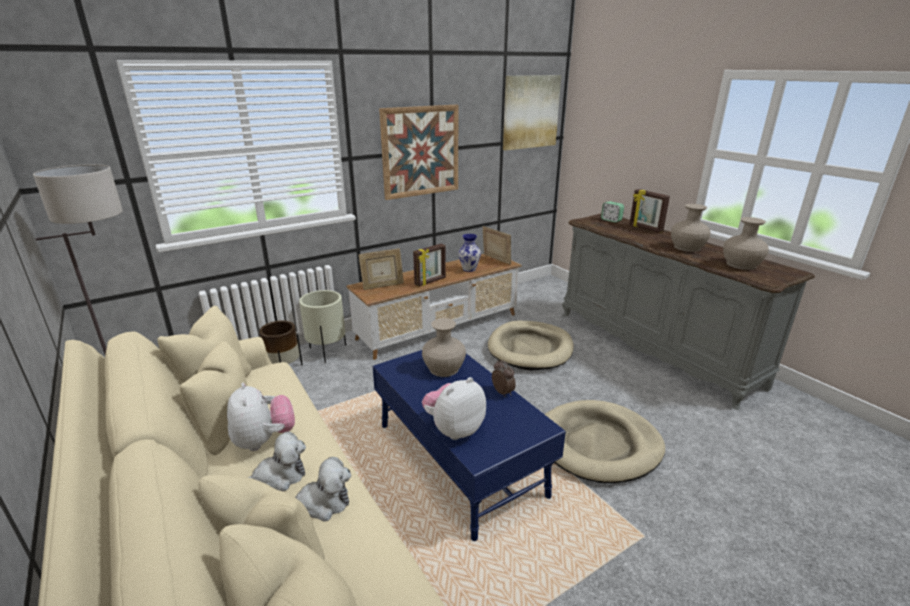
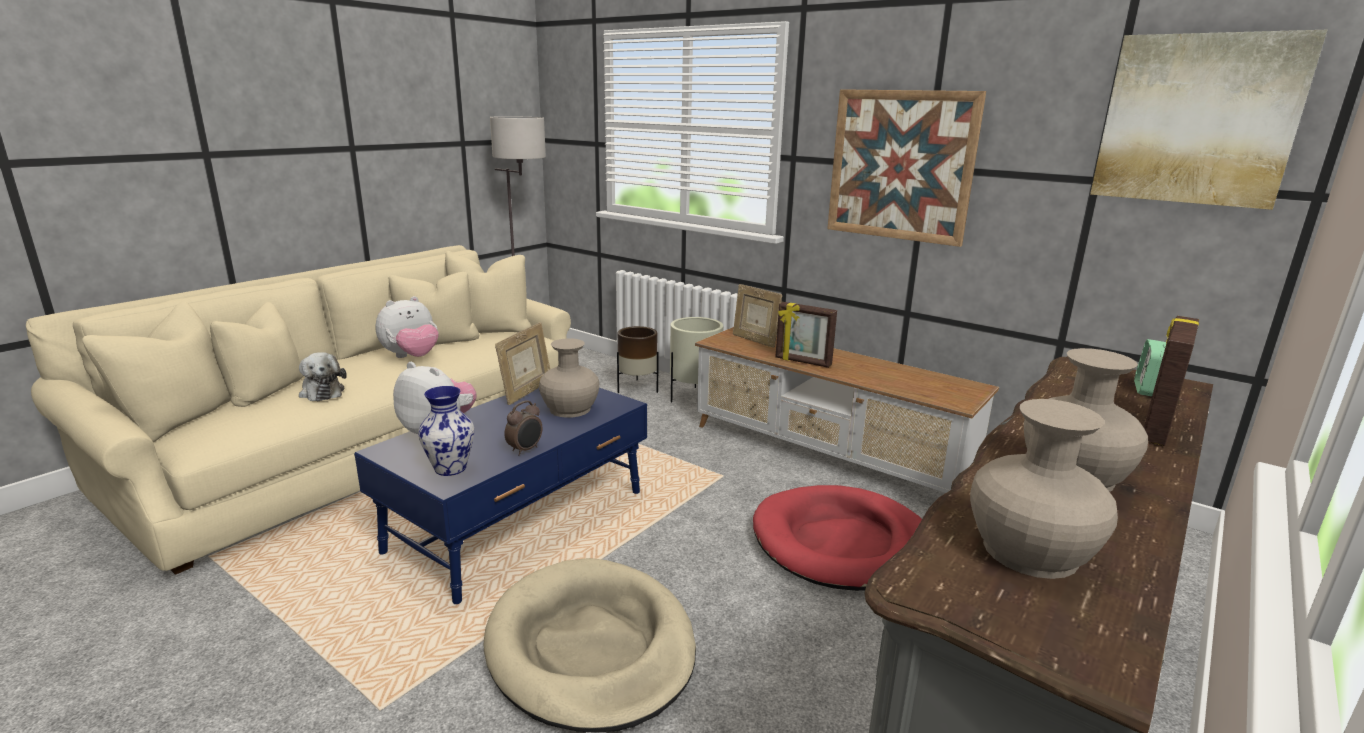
camera: 70 degrees right, 5 degrees down
plush toy [248,432,306,491] -> none
vase [458,234,481,272] -> vase moved to [418,386,474,476]
picture frame [483,226,511,265] -> picture frame moved to [495,322,550,405]
beige dog bed [488,321,574,370] -> red dog bed [753,485,922,591]

